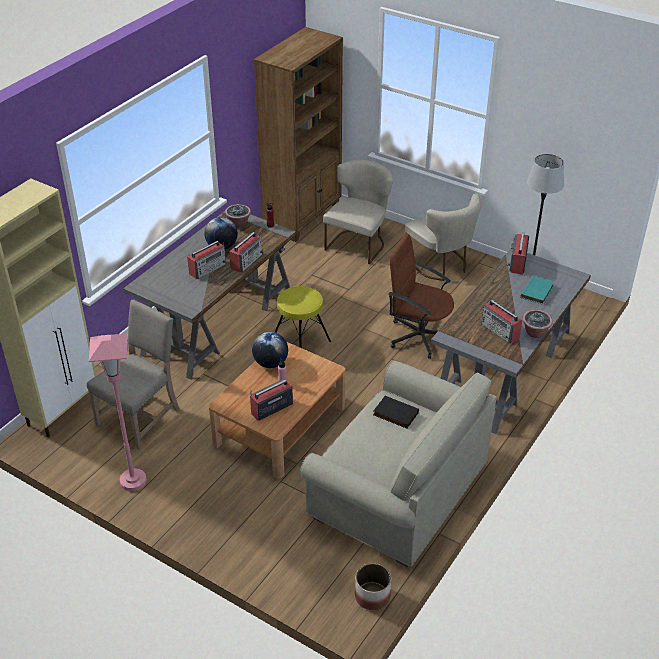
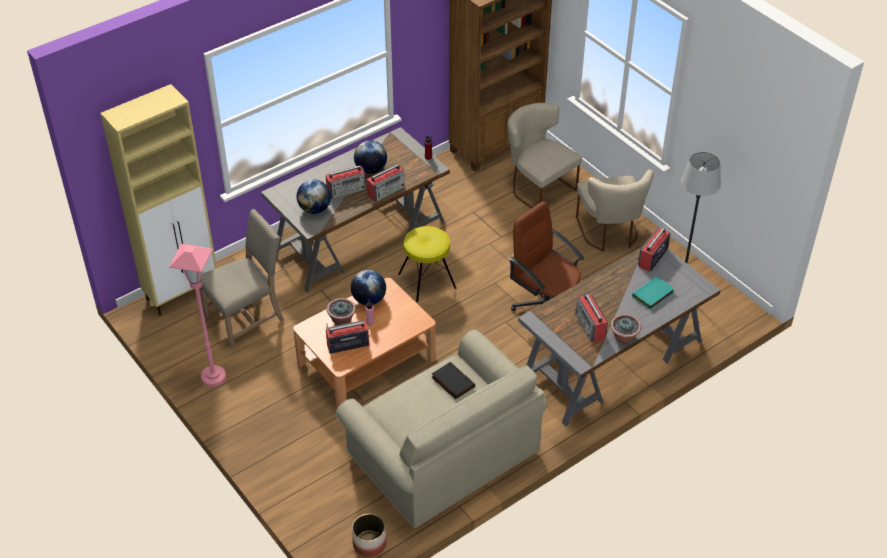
camera: 20 degrees right, 5 degrees up
potted plant [225,204,251,228] -> potted plant moved to [326,298,356,325]
beige chair [323,160,393,264] -> beige chair turned 90 degrees counterclockwise [507,103,582,209]
none -> globe [297,179,331,214]

